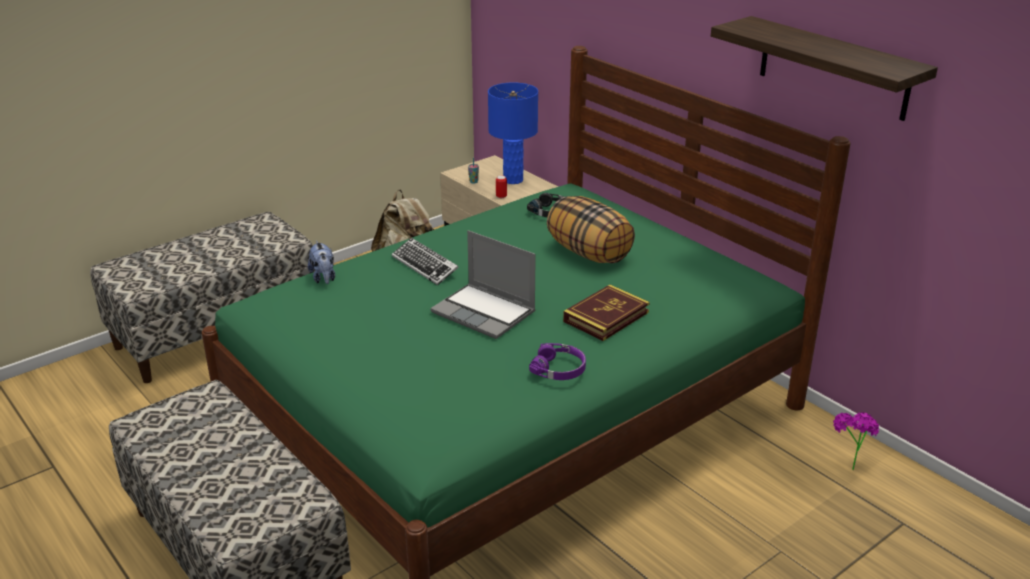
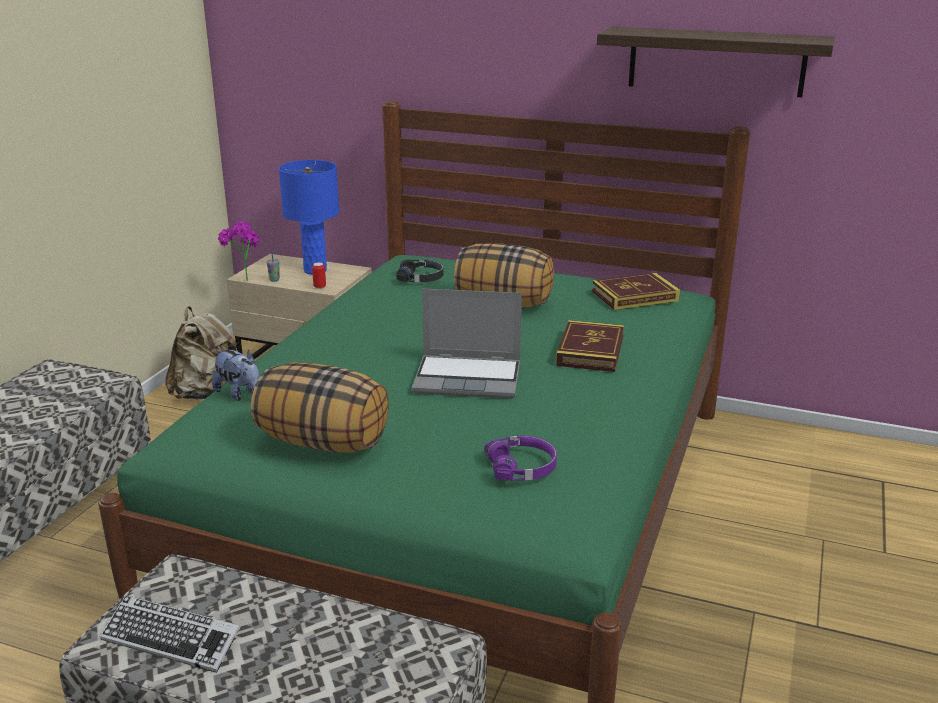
camera: 30 degrees left, 5 degrees down
keyboard [392,237,459,285] -> keyboard moved to [100,595,240,673]
purple headphones [529,343,586,380] -> purple headphones moved to [485,436,557,481]
potted plant [833,412,879,470] -> potted plant moved to [218,221,259,281]
none -> pillow [251,363,389,453]
none -> book [592,273,680,310]

